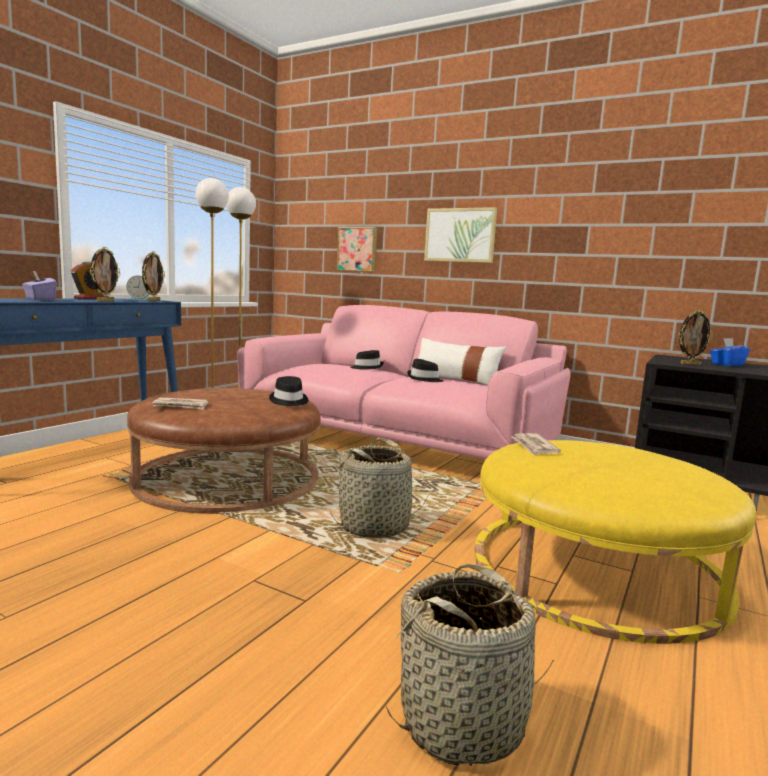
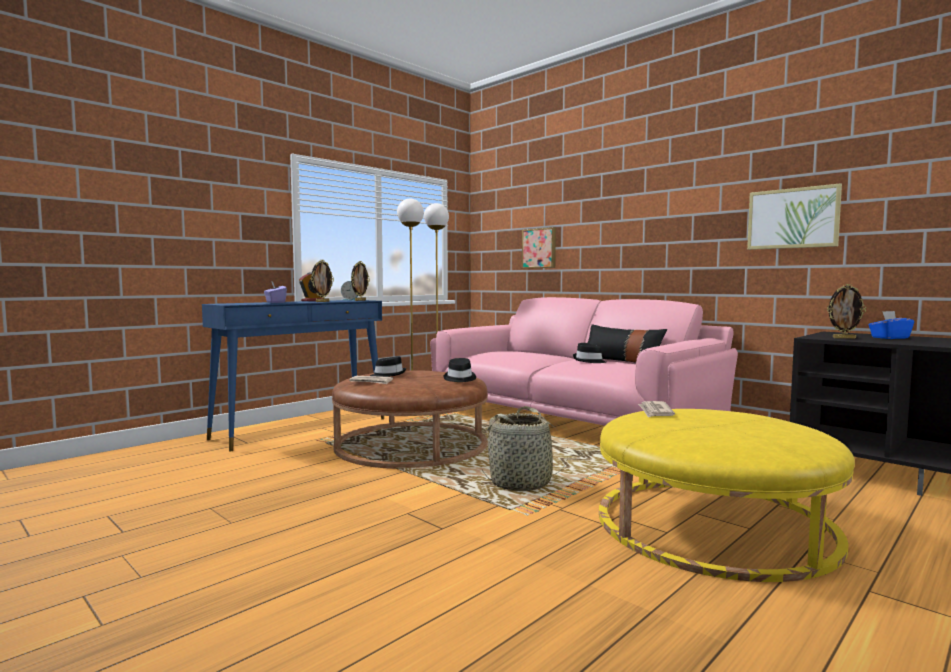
camera: 15 degrees right, 5 degrees down
black hat [350,350,384,370] -> black hat moved to [370,356,406,377]
basket [386,563,556,766] -> none
white pillow [418,338,506,385] -> black pillow [587,324,667,363]
picture [424,207,497,263] -> picture moved to [747,183,842,250]

